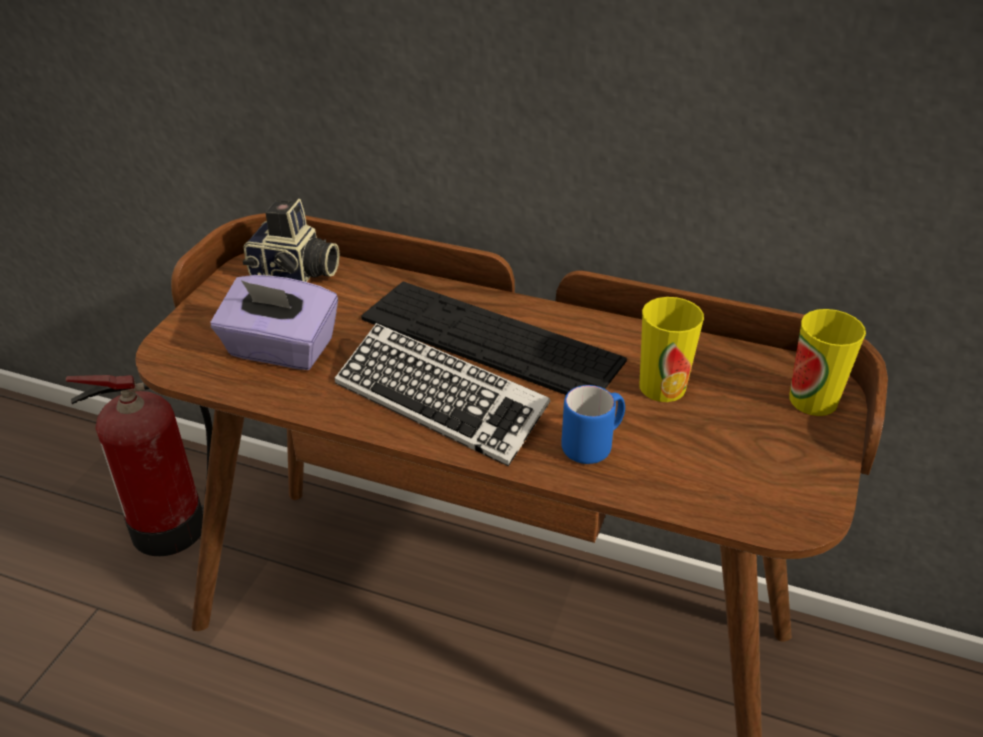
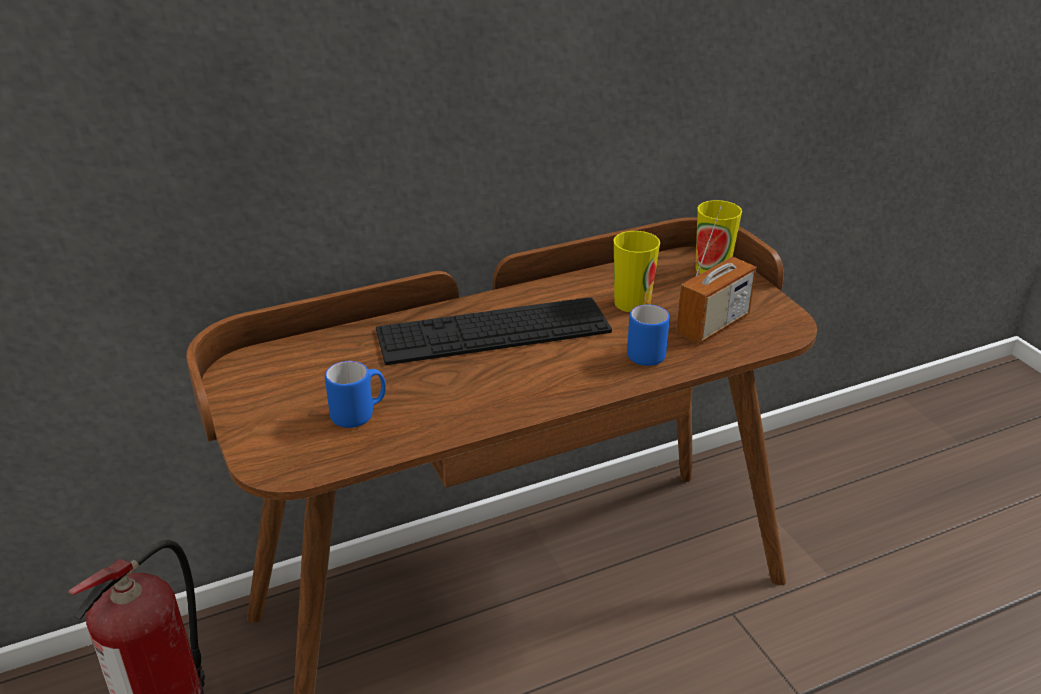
camera: 45 degrees left, 5 degrees down
purple tissue box [210,275,338,370] -> blue mug [325,361,386,428]
camera [242,199,340,282] -> none
keyboard [335,323,550,467] -> none
none -> radio [676,206,756,344]

